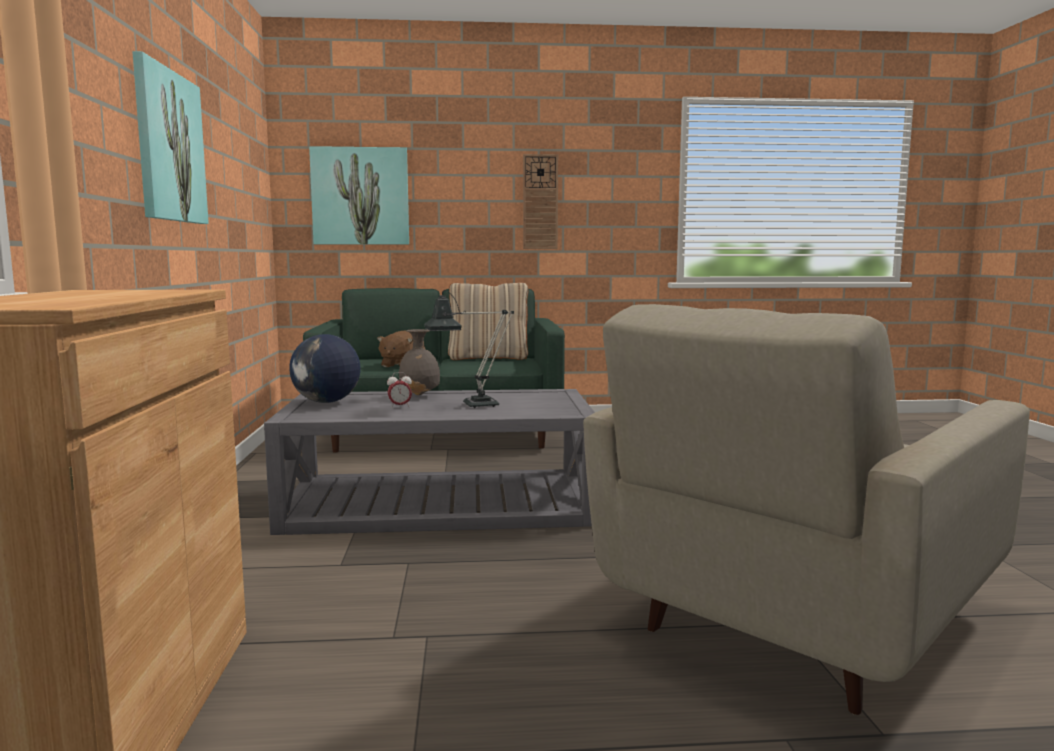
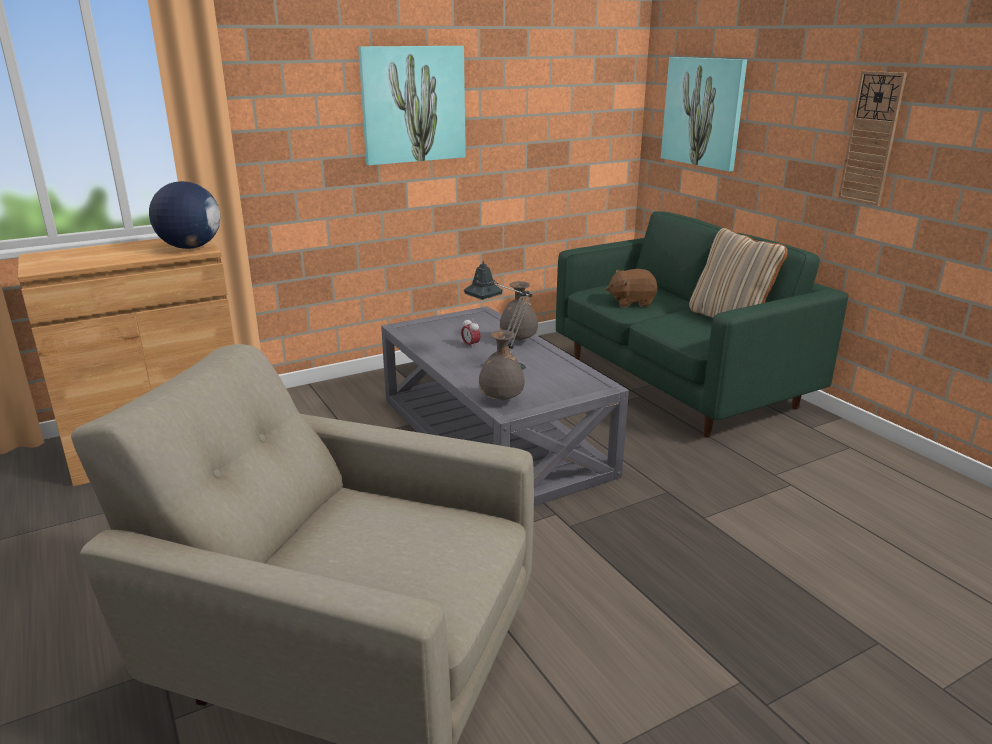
camera: 65 degrees right, 15 degrees up
globe [289,334,361,403] -> globe moved to [149,181,220,249]
none -> grey vase [479,330,525,400]

